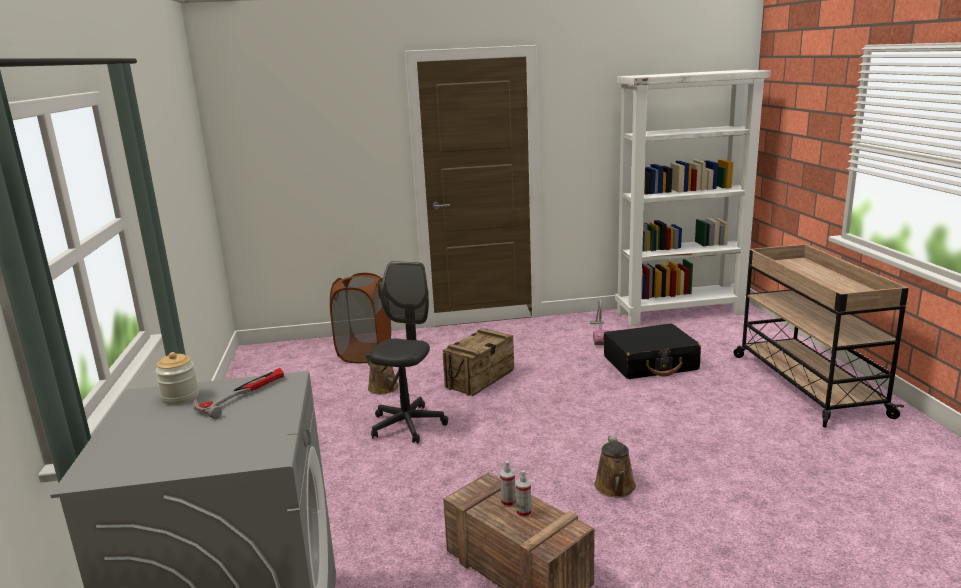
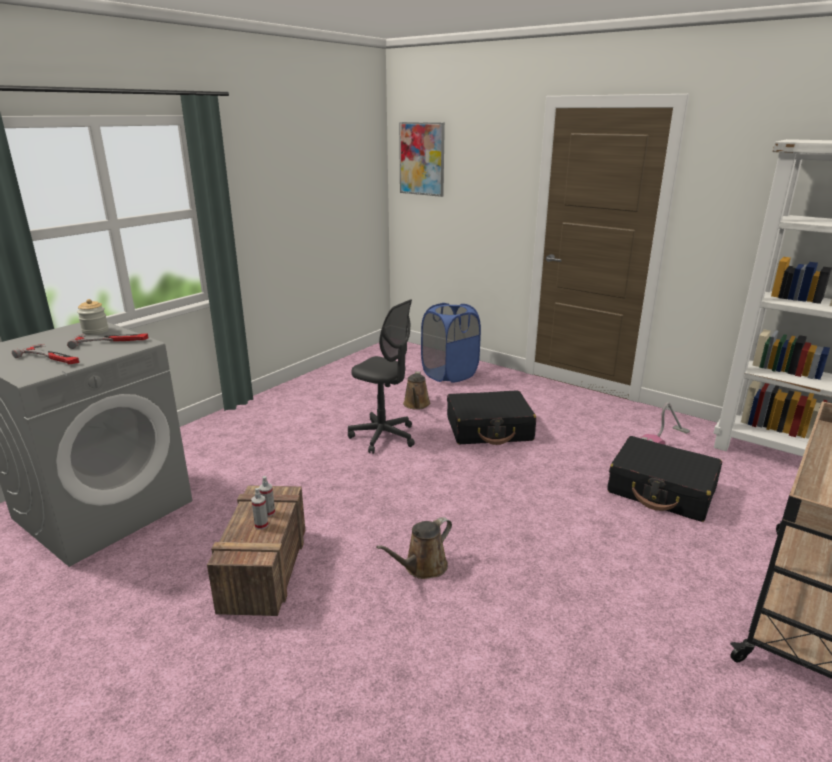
camera: 45 degrees right, 5 degrees up
brown laundry basket [330,273,391,363] -> blue laundry basket [421,303,481,383]
grey office chair [369,261,448,443] -> grey office chair turned 60 degrees clockwise [348,299,415,454]
crate [443,328,514,396] -> black suitcase [447,391,536,445]
none -> hammer [12,344,79,364]
none -> picture [399,122,445,197]

